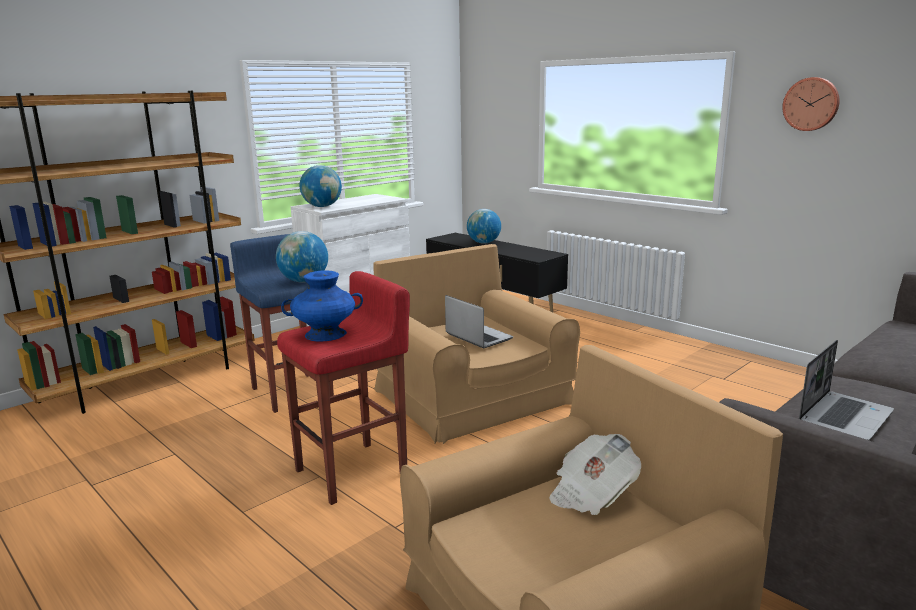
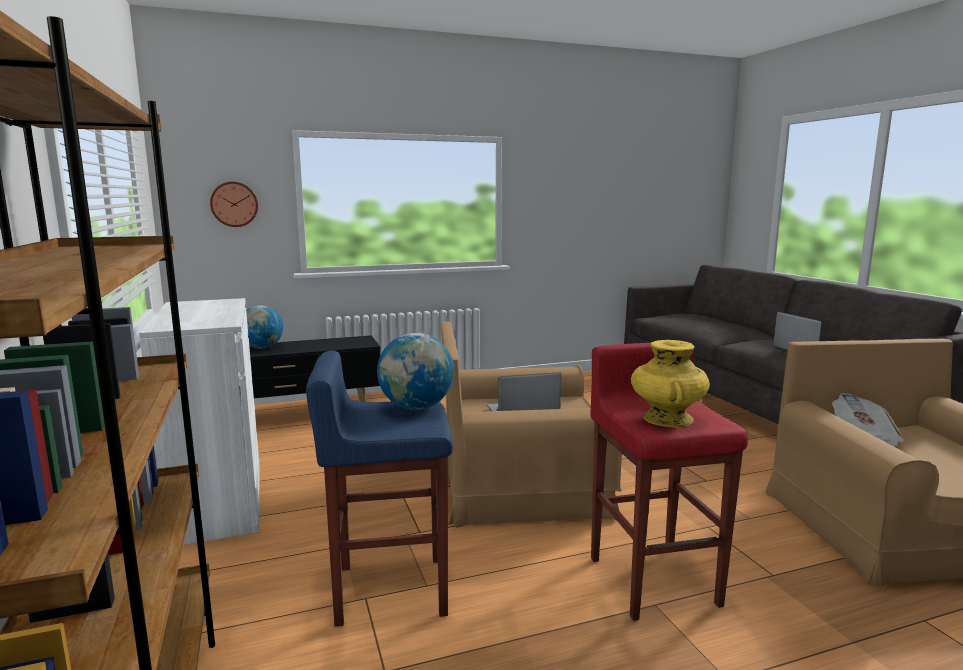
camera: 65 degrees left, 5 degrees down
blue vase [281,270,363,342] -> yellow vase [631,340,710,427]
globe [300,165,342,207] -> none
wall clock [782,77,840,131] -> wall clock moved to [210,182,258,227]

